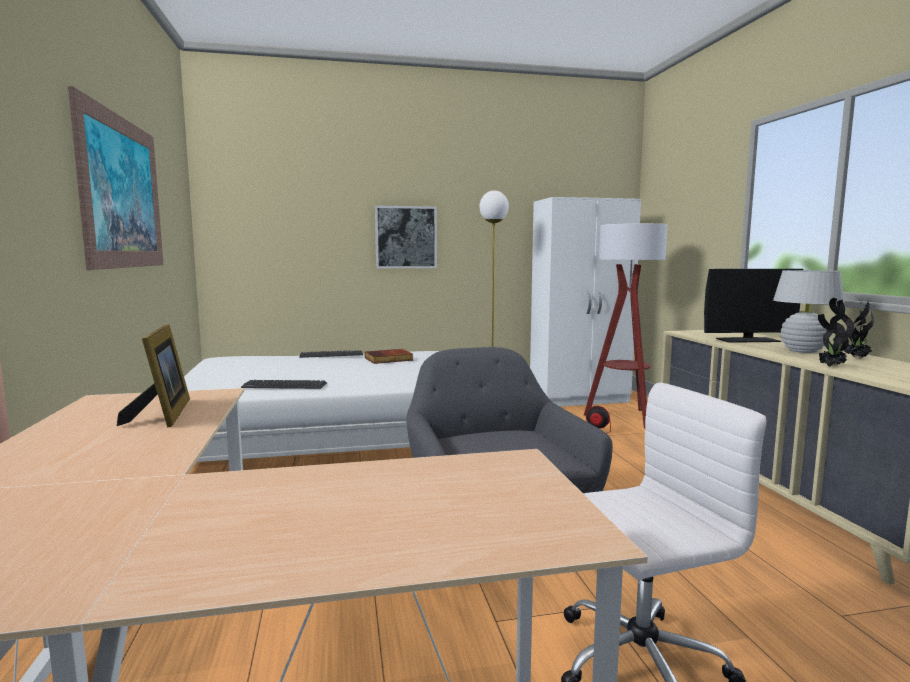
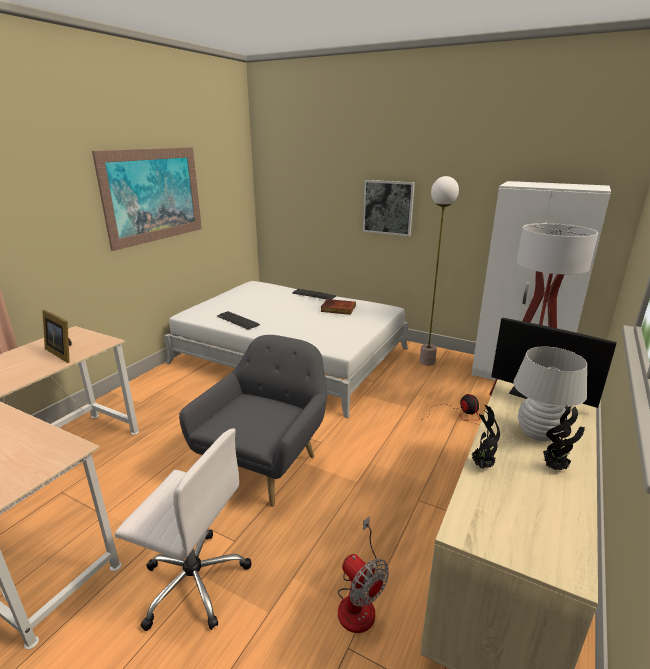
camera: 40 degrees right, 15 degrees up
picture frame [117,324,190,428] -> picture frame turned 105 degrees clockwise [42,310,72,363]
none -> fan [338,516,389,633]

